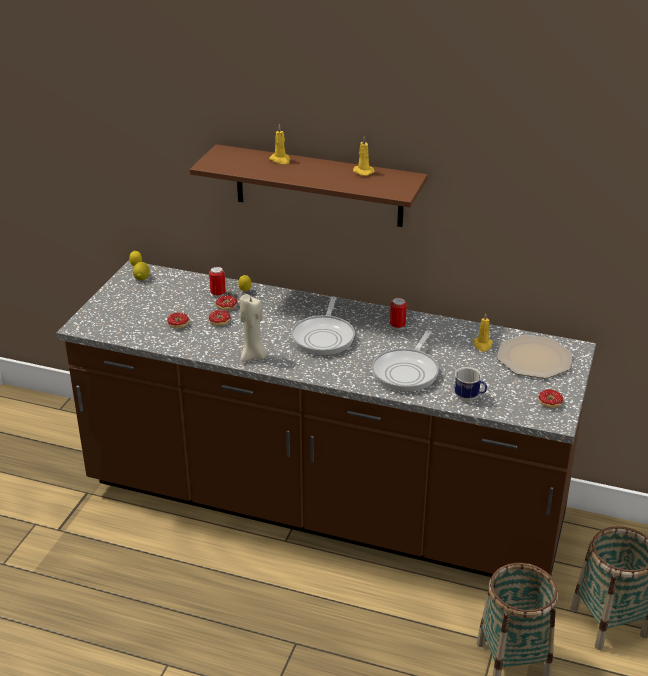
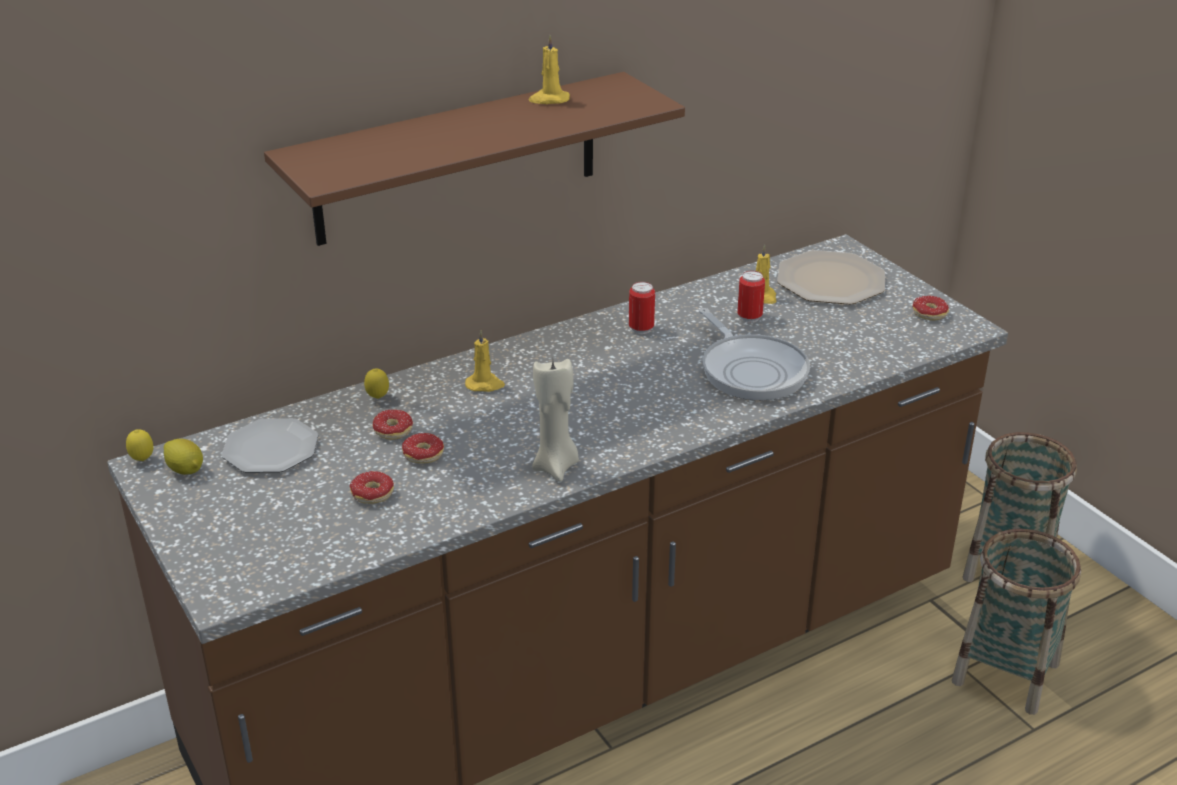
camera: 50 degrees left, 0 degrees up
can [209,267,226,297] -> can moved to [737,271,765,323]
yellow candle [270,124,290,164] -> yellow candle moved to [465,330,505,392]
frying pan [291,296,355,355] -> none
mug [454,367,487,401] -> none
none -> plate [222,418,318,473]

